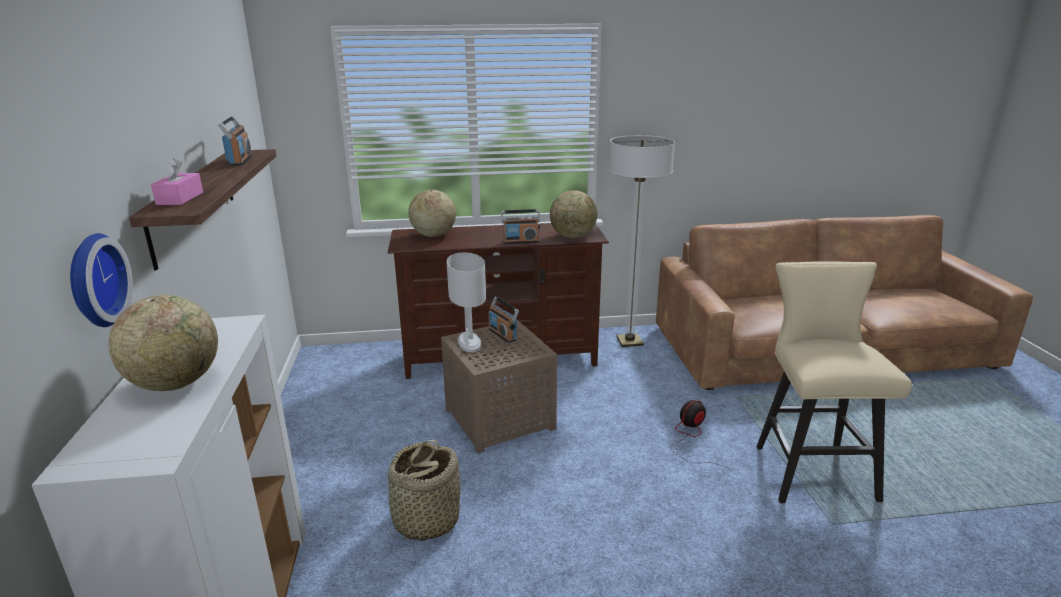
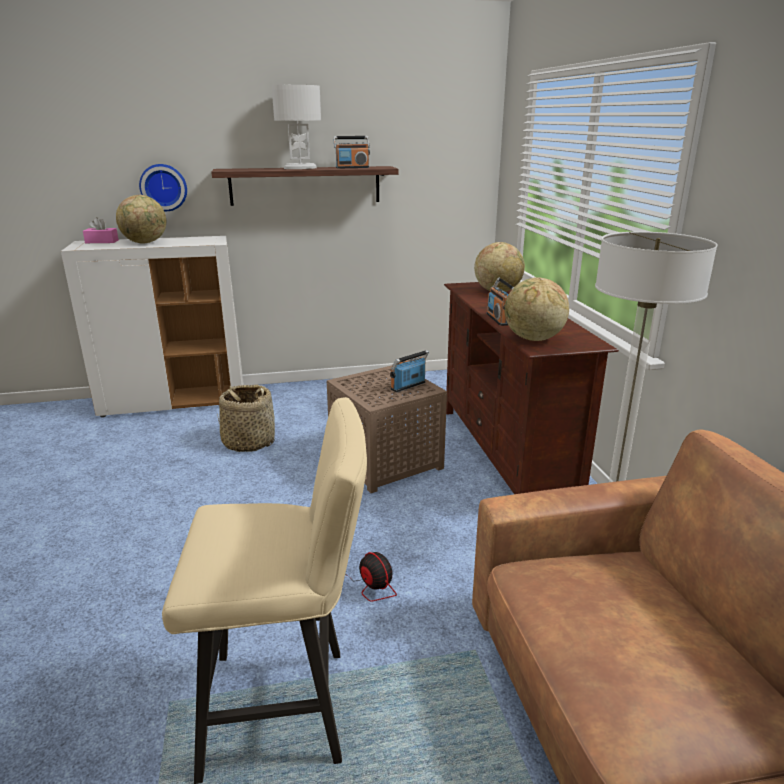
camera: 85 degrees right, 0 degrees up
pink tissue box [151,158,203,205] -> pink tissue box moved to [83,217,119,243]
white table lamp [447,252,486,352] -> white table lamp moved to [272,85,321,169]

